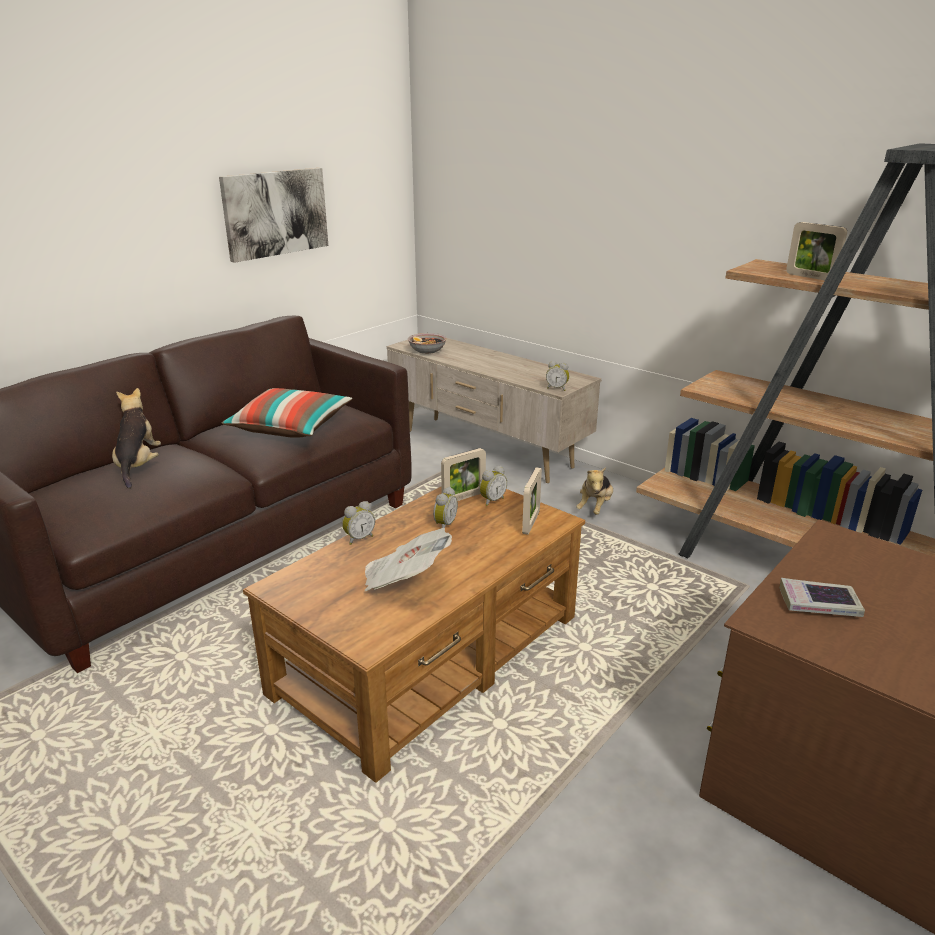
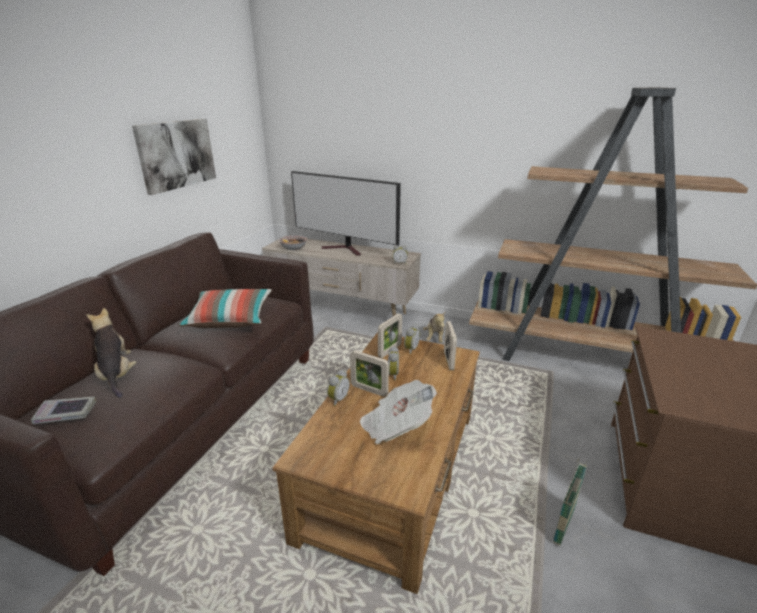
camera: 20 degrees left, 0 degrees up
book [779,578,865,617] -> book moved to [31,397,96,424]
picture frame [786,222,847,280] -> picture frame moved to [350,350,389,397]
none -> television [291,171,401,256]
none -> basket [553,457,587,546]

